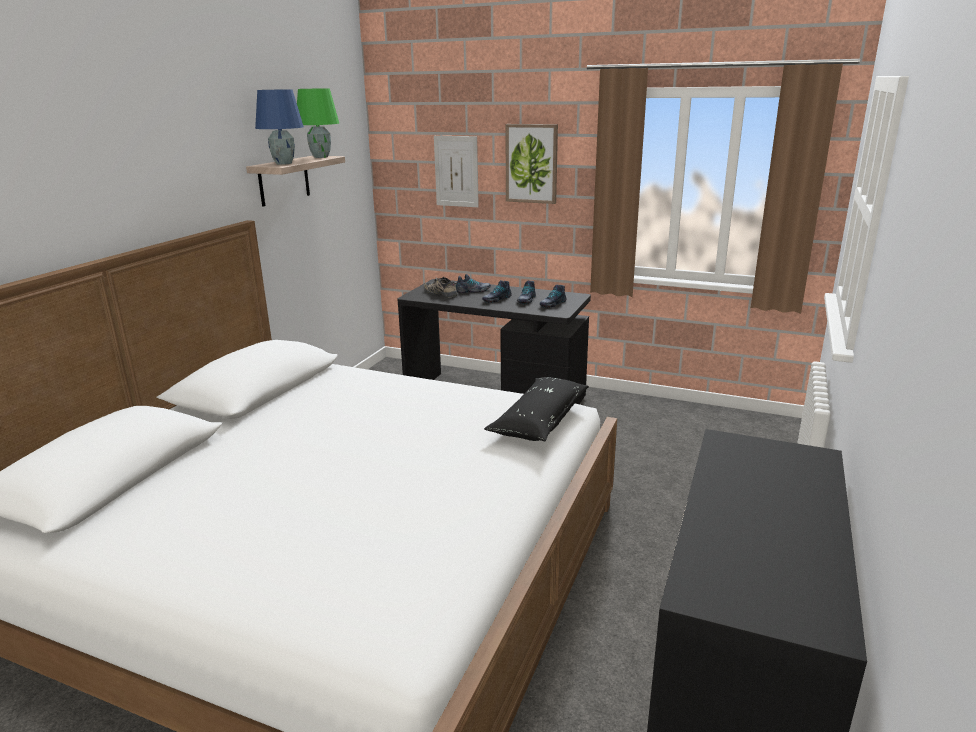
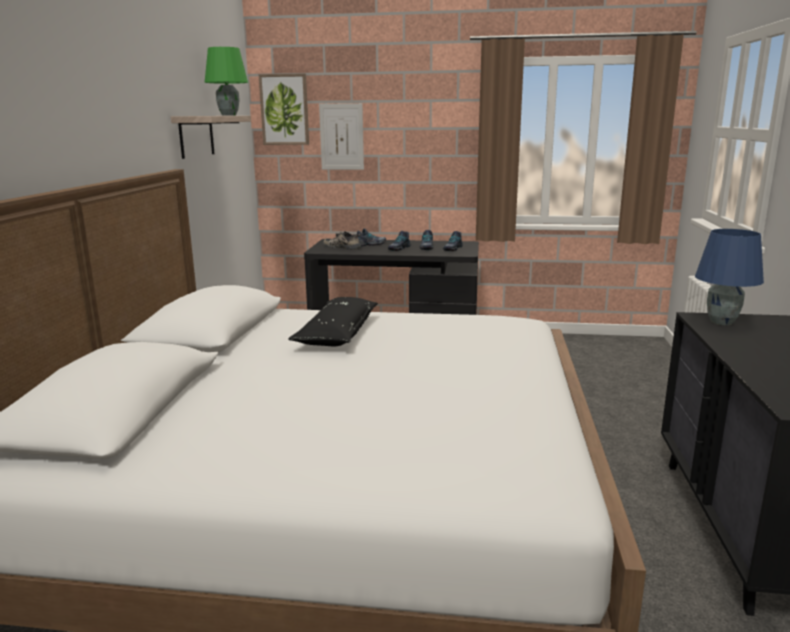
camera: 15 degrees left, 5 degrees down
blue table lamp [255,89,304,165] -> blue table lamp moved to [695,229,764,325]
black pillow [484,377,589,441] -> black pillow moved to [288,297,378,346]
picture [505,124,558,204] -> picture moved to [258,73,309,145]

